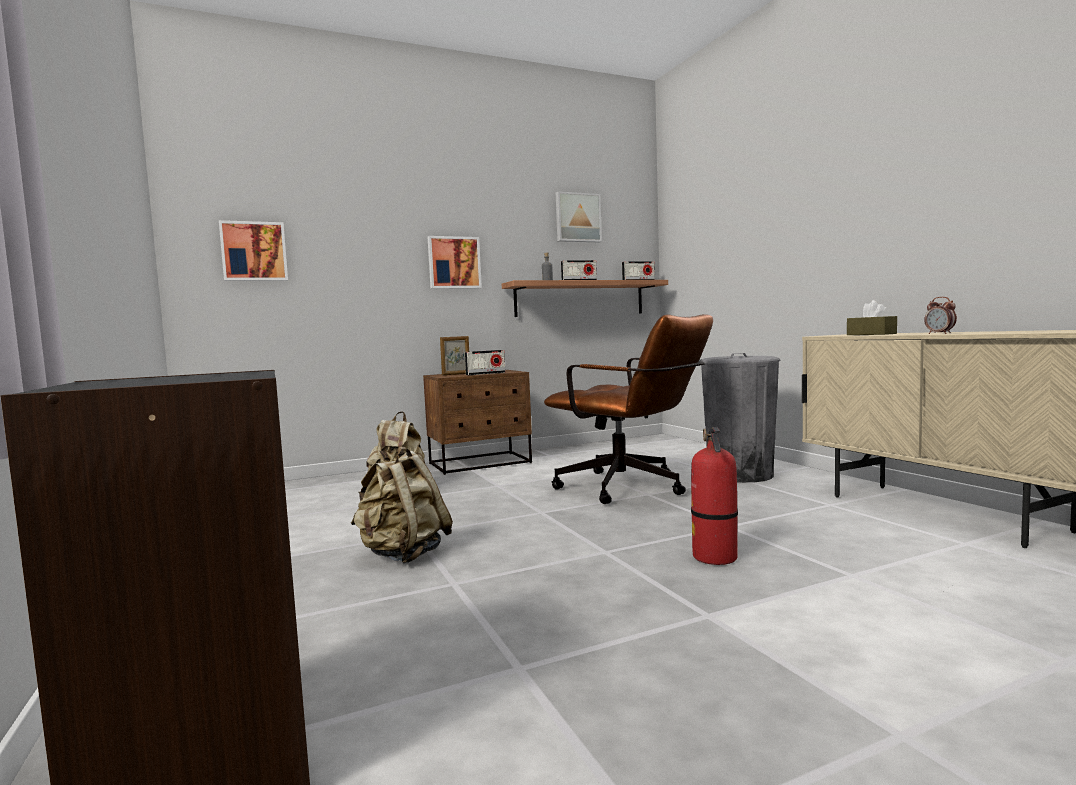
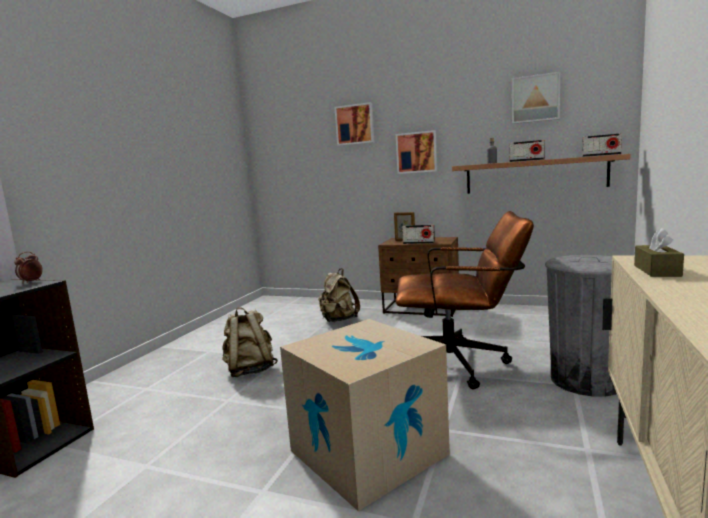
camera: 45 degrees right, 5 degrees up
picture [219,220,288,281] -> picture moved to [334,102,374,146]
brown office chair [544,314,713,504] -> brown office chair turned 75 degrees counterclockwise [395,211,534,389]
fire extinguisher [691,427,738,565] -> cardboard box [280,319,450,511]
alarm clock [924,297,957,334] -> alarm clock moved to [14,252,43,284]

